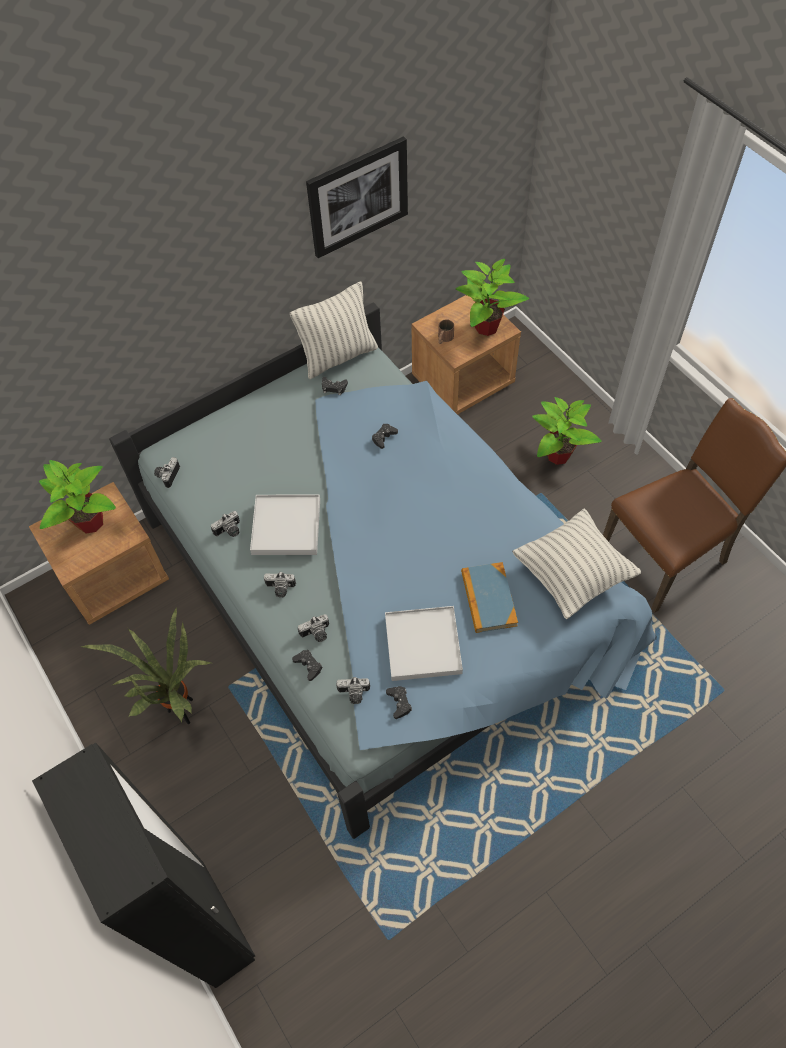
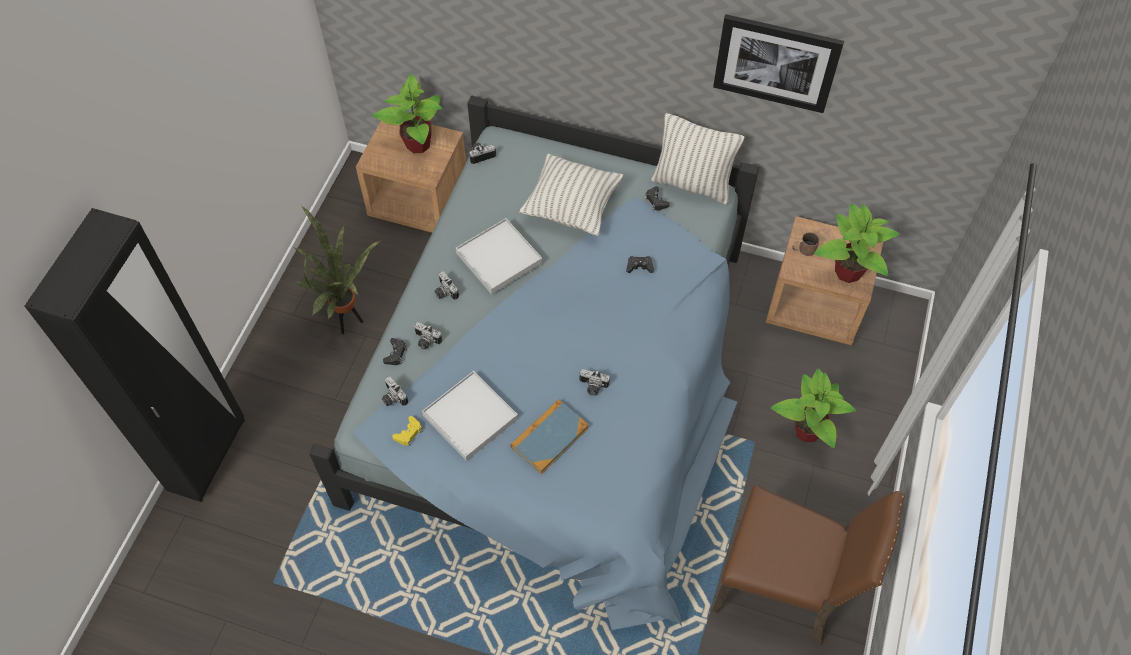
camera: 50 degrees right, 0 degrees up
camera [211,511,240,537] -> camera moved to [579,369,610,396]
black game controller [386,686,412,719] -> yellow game controller [392,416,423,446]
pillow [512,508,641,619] -> pillow moved to [519,154,623,236]

